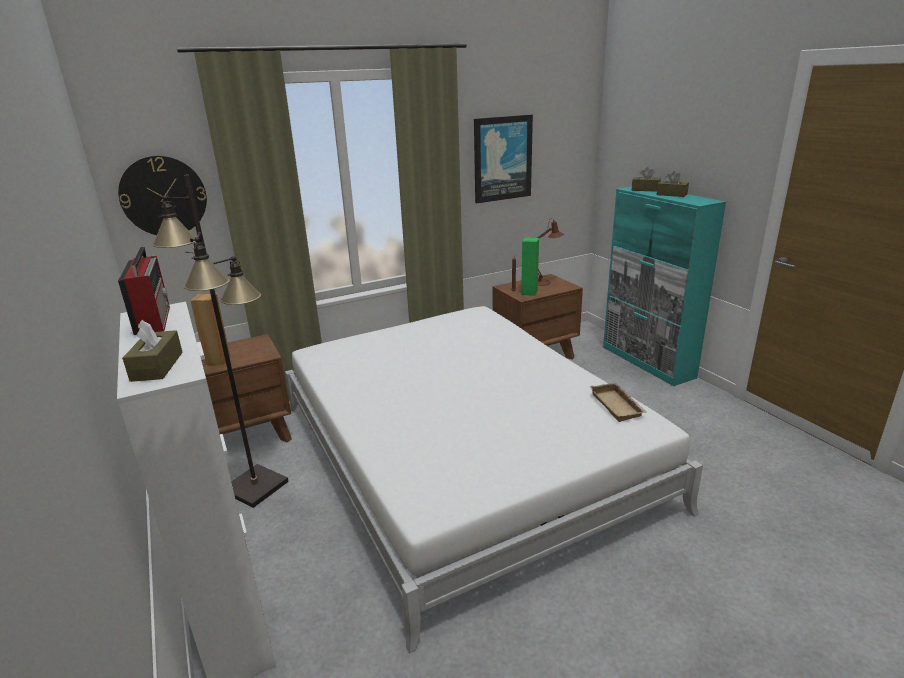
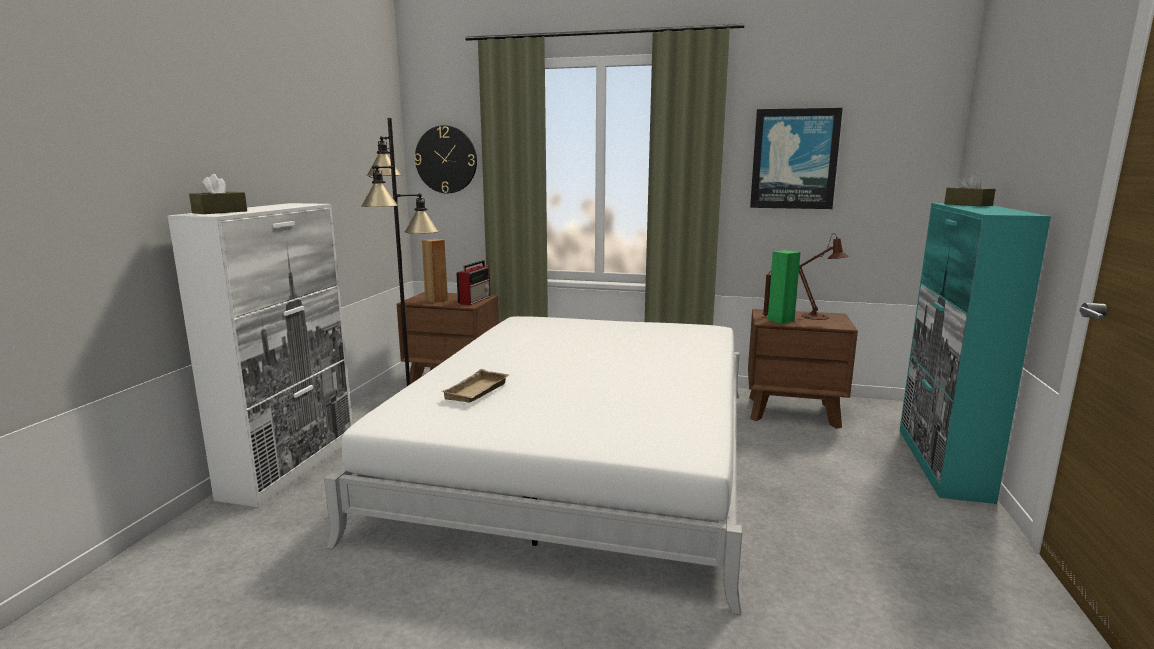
camera: 40 degrees right, 10 degrees down
radio [118,247,170,335] -> radio moved to [456,260,490,305]
beige tray [590,382,647,422] -> beige tray moved to [442,369,509,403]
brown tissue box [656,171,689,197] -> none

